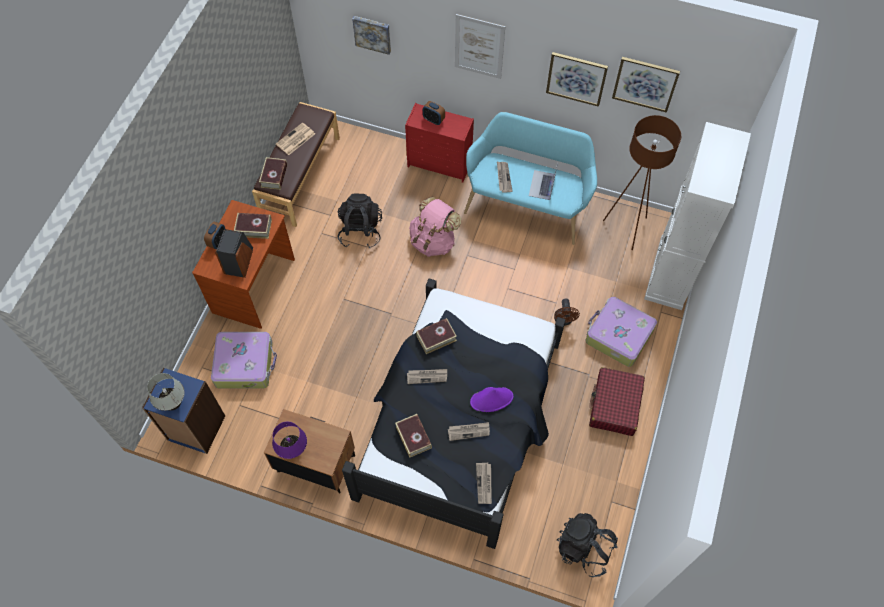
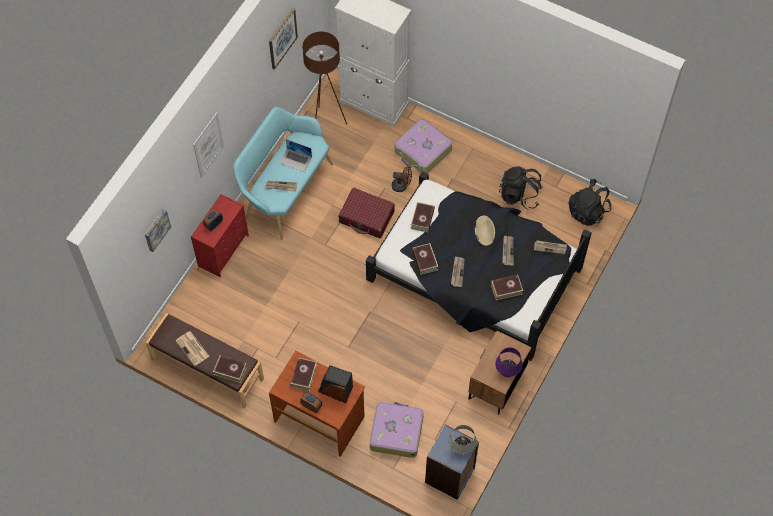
camera: 80 degrees left, 0 degrees up
black backpack [337,194,382,249] -> black backpack moved to [499,166,543,209]
pink backpack [409,197,461,257] -> none
purple hat [470,387,513,412] -> beige hat [475,216,495,246]
picture [546,52,608,107] -> none
red suitcase [589,367,645,436] -> red suitcase moved to [339,188,395,238]
none -> book [410,202,435,232]

